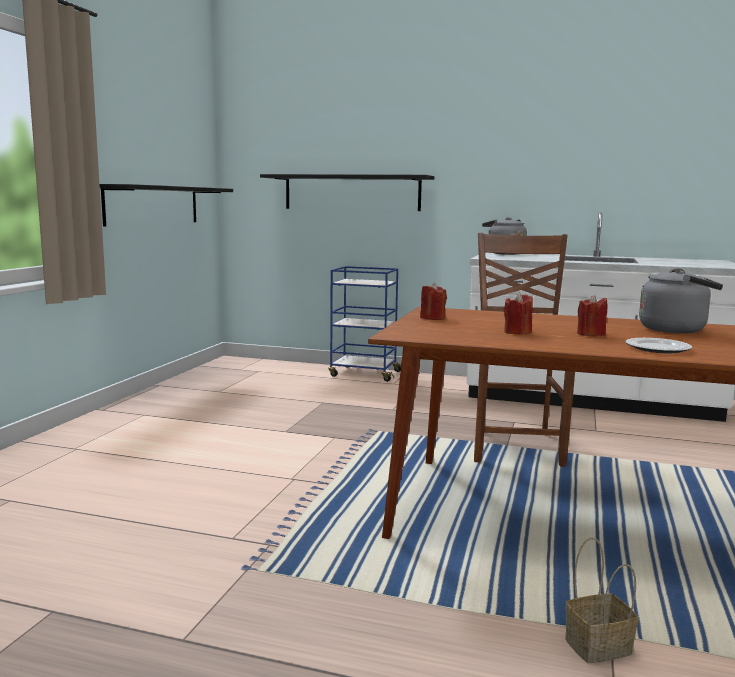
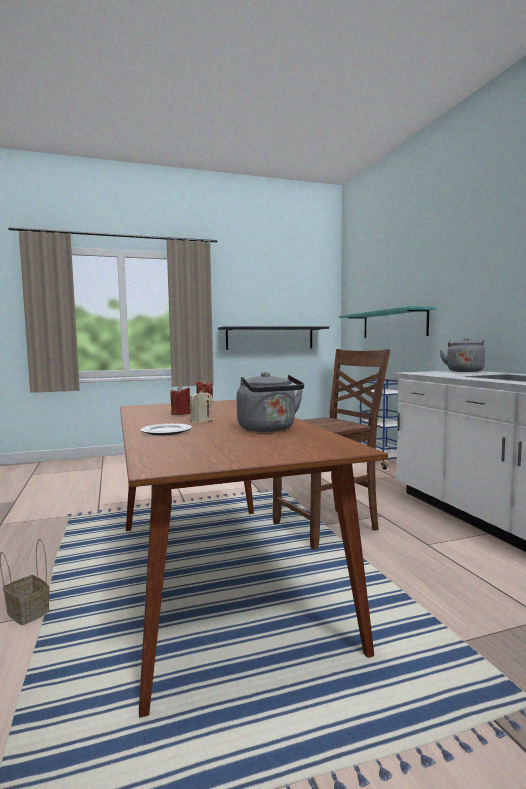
camera: 55 degrees right, 5 degrees down
black shelf [260,174,434,211] -> turquoise shelf [339,306,436,338]
red candle [577,294,607,336] -> beige candle [190,390,213,423]

